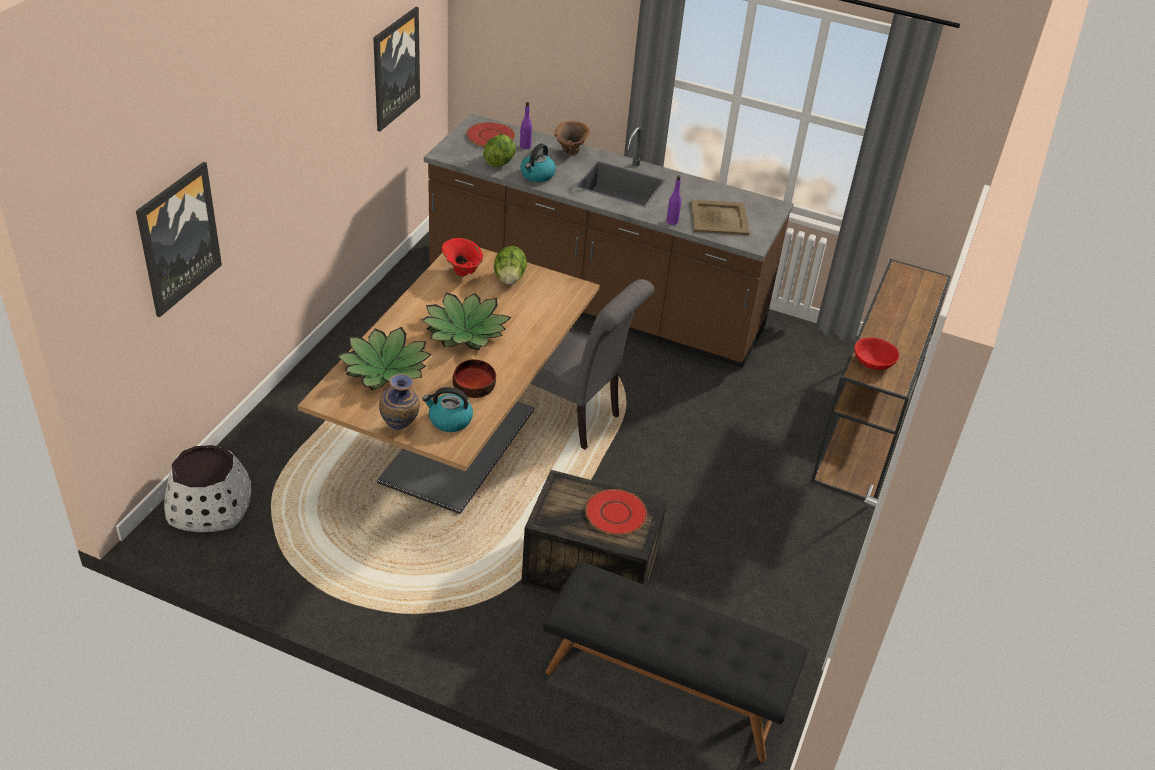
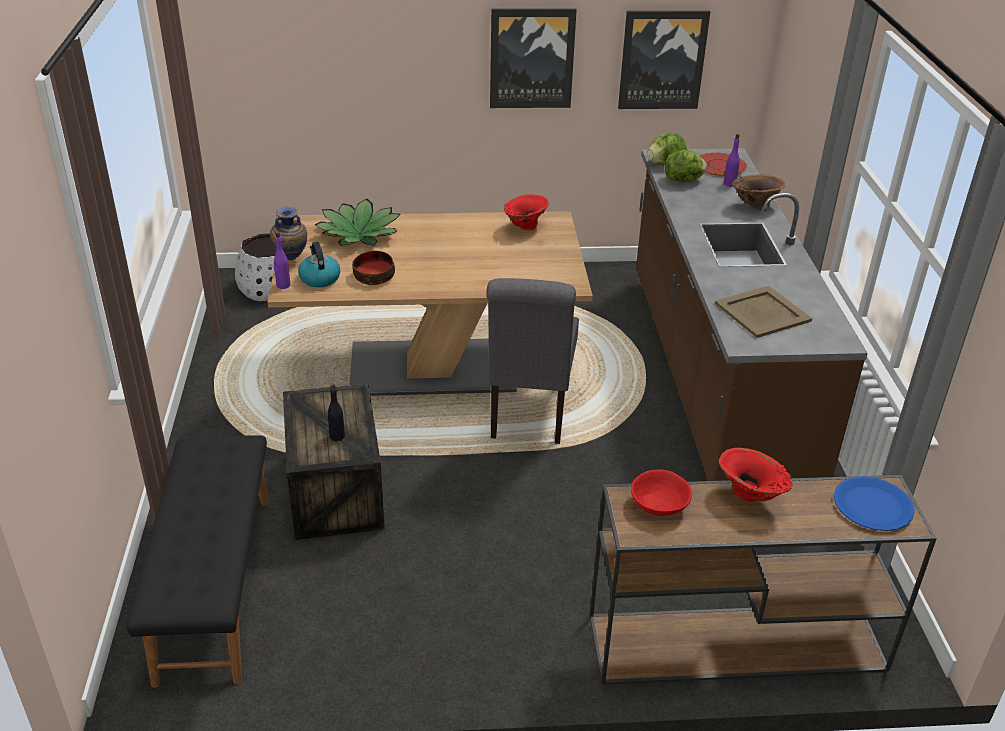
camera: 65 degrees right, 5 degrees down
picture [136,162,222,317] -> picture moved to [490,9,577,108]
potted plant [422,292,511,350] -> none
lettuce [494,246,527,285] -> lettuce moved to [647,133,687,165]
kettle [520,144,556,182] -> none
red plate [585,489,647,535] -> black bottle [327,383,345,441]
purple bottle [666,176,681,225] -> purple bottle moved to [274,232,291,289]
none -> red vase [719,448,793,502]
none -> blue plate [834,476,915,531]

